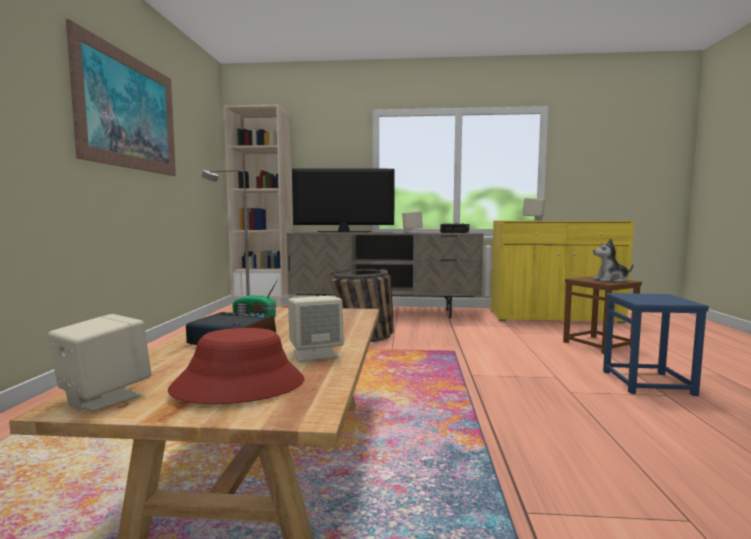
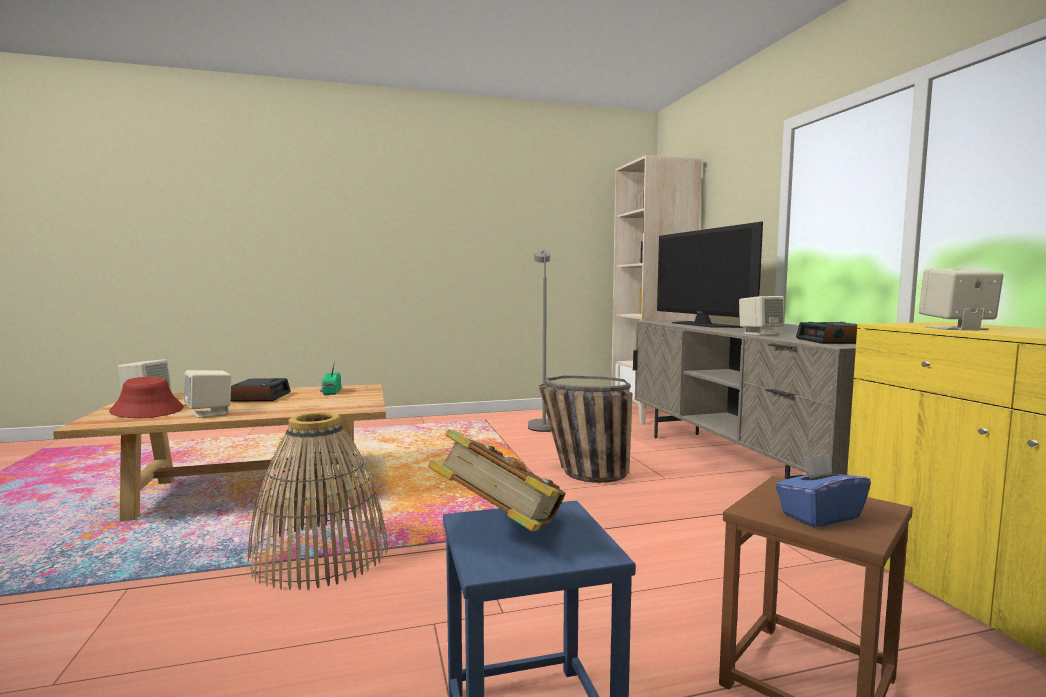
camera: 70 degrees right, 0 degrees up
picture [66,19,176,176] -> none
plush toy [592,239,634,282] -> blue tissue box [775,453,871,527]
none -> basket [247,412,388,590]
none -> book [428,429,566,531]

